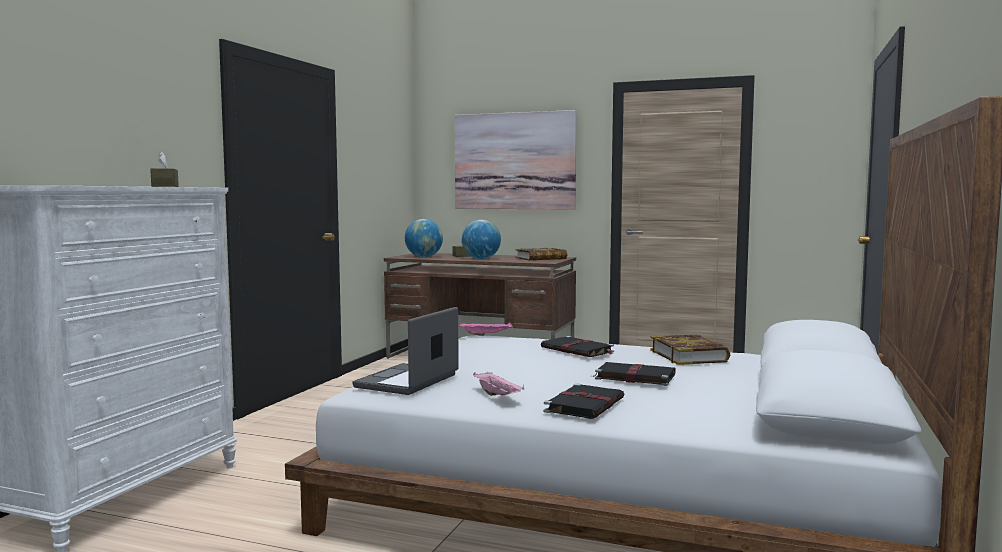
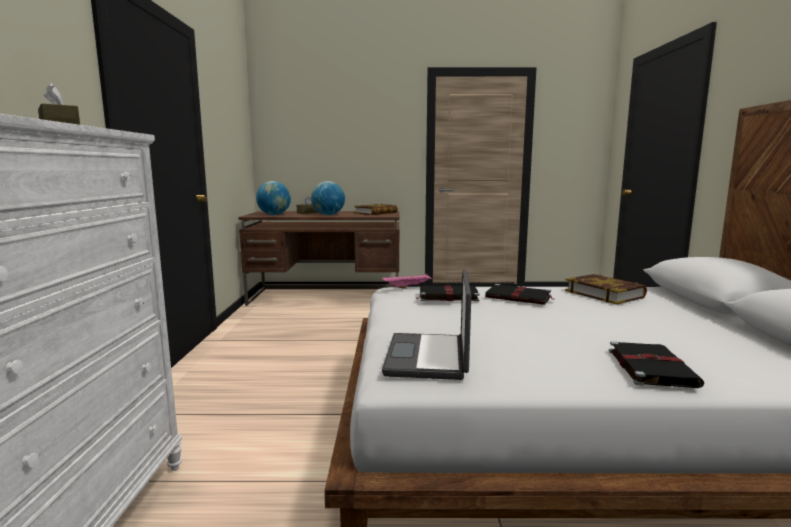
camera: 20 degrees left, 5 degrees up
picture [455,110,577,210] -> none
pink tray [473,372,524,396] -> none
black book [591,362,676,386] -> black book moved to [416,285,480,302]

